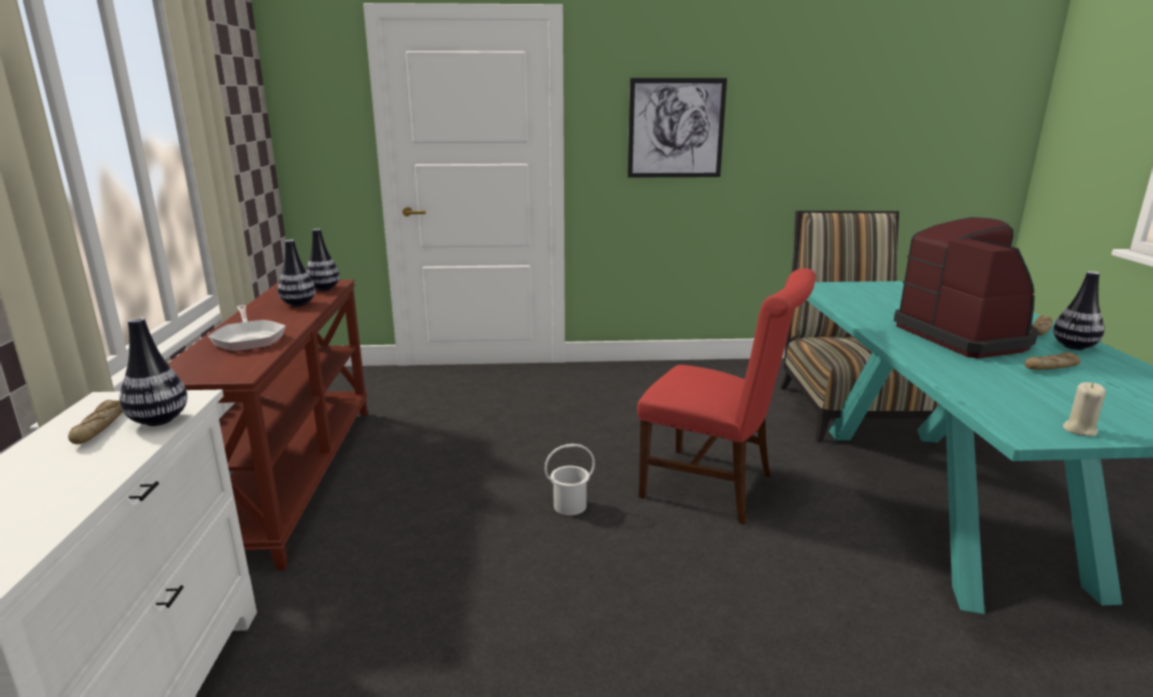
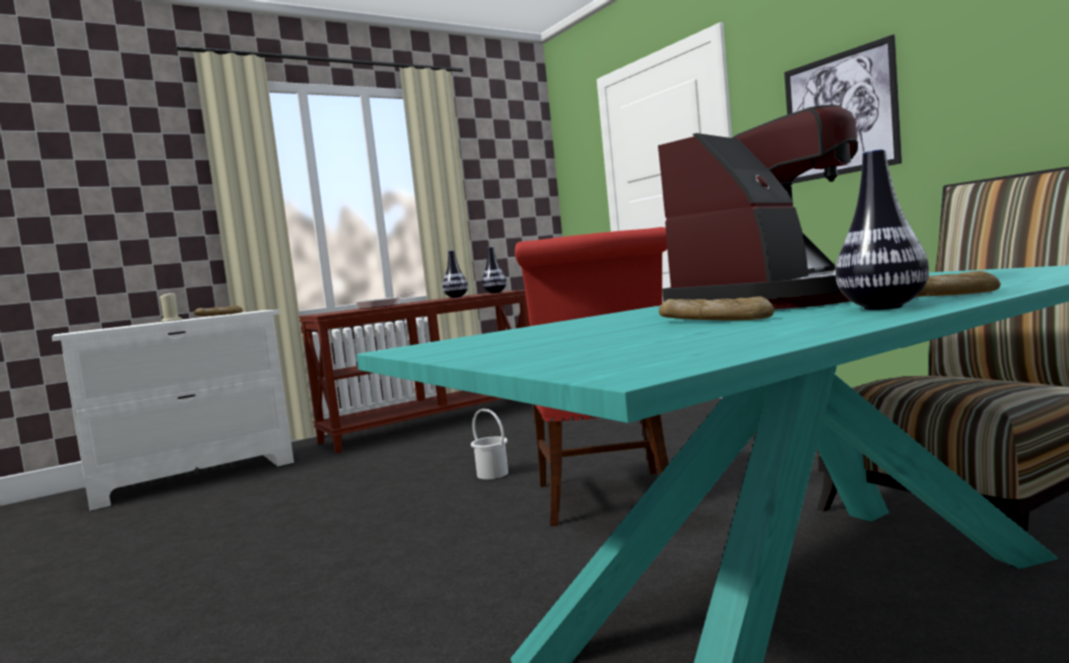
camera: 60 degrees right, 15 degrees down
vase [119,317,187,426] -> none
beige candle [1063,382,1106,437] -> beige candle moved to [160,292,183,322]

